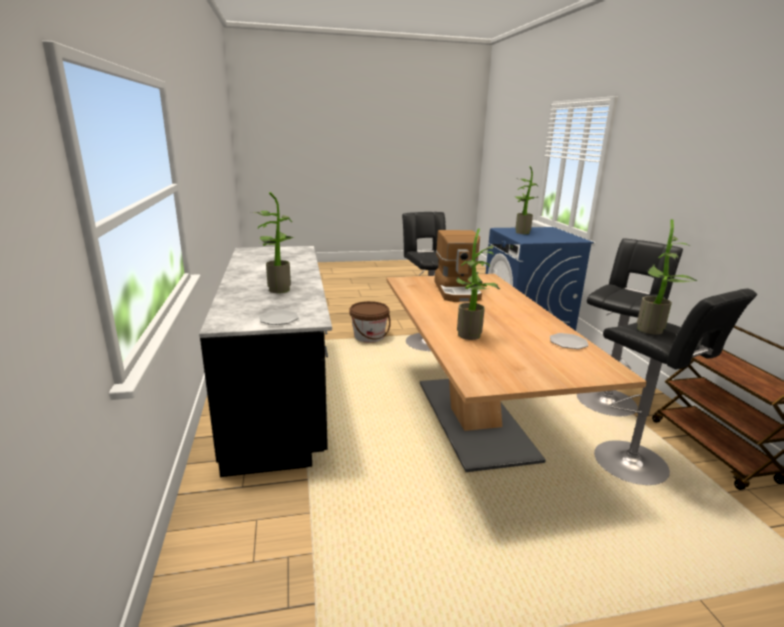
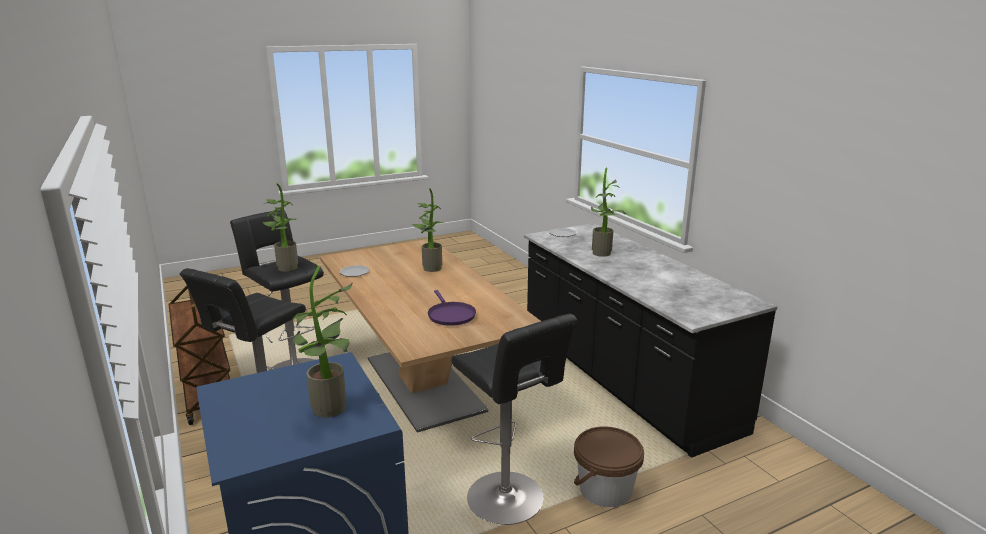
camera: 165 degrees right, 0 degrees up
coffee machine [434,230,482,302] -> purple frying pan [428,290,476,326]

